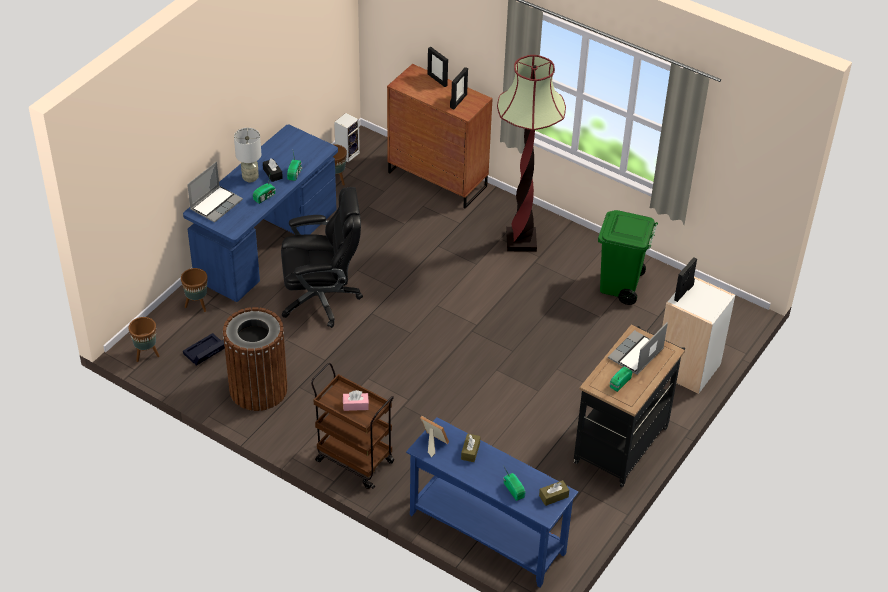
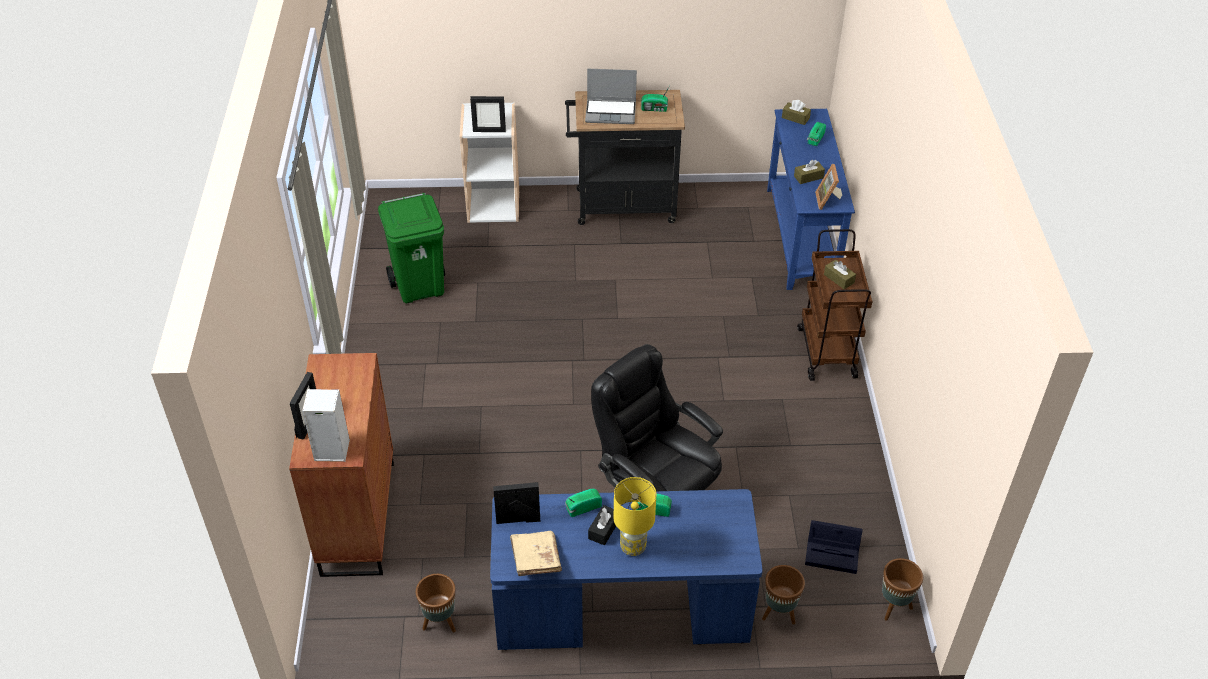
camera: 125 degrees left, 0 degrees up
laptop [187,162,243,223] -> none
brown trash can [223,307,288,411] -> none
grey table lamp [234,128,262,182] -> yellow table lamp [614,477,656,556]
speaker [334,113,360,162] -> speaker moved to [302,389,350,462]
pink tissue box [343,390,369,411] -> brown tissue box [824,260,856,289]
picture frame [450,67,468,109] -> picture frame moved to [493,482,540,524]
floor lamp [497,55,566,252] -> none
none -> beige book [510,531,562,576]

